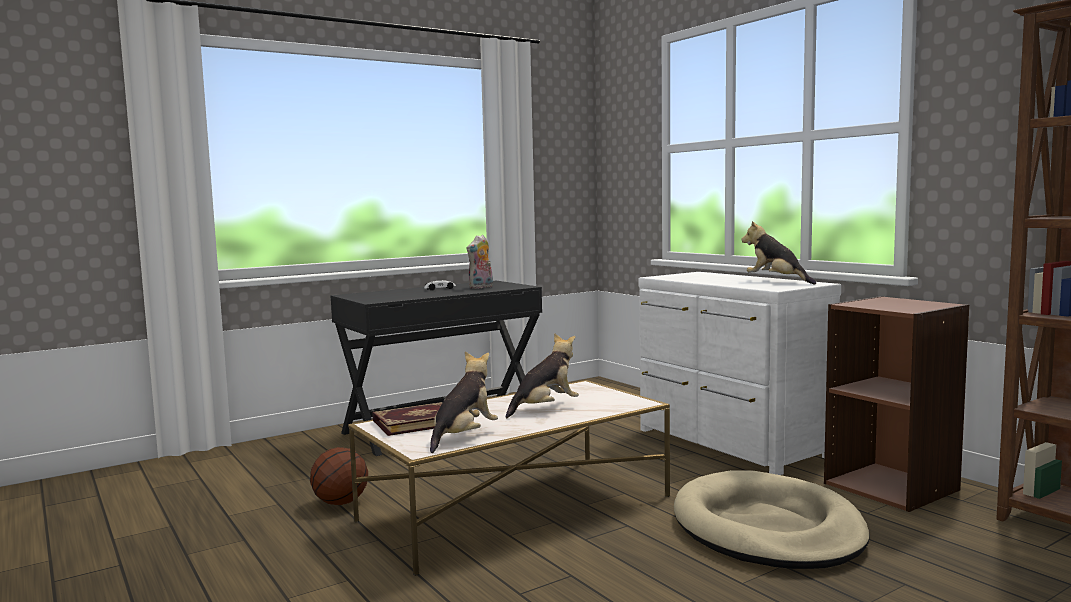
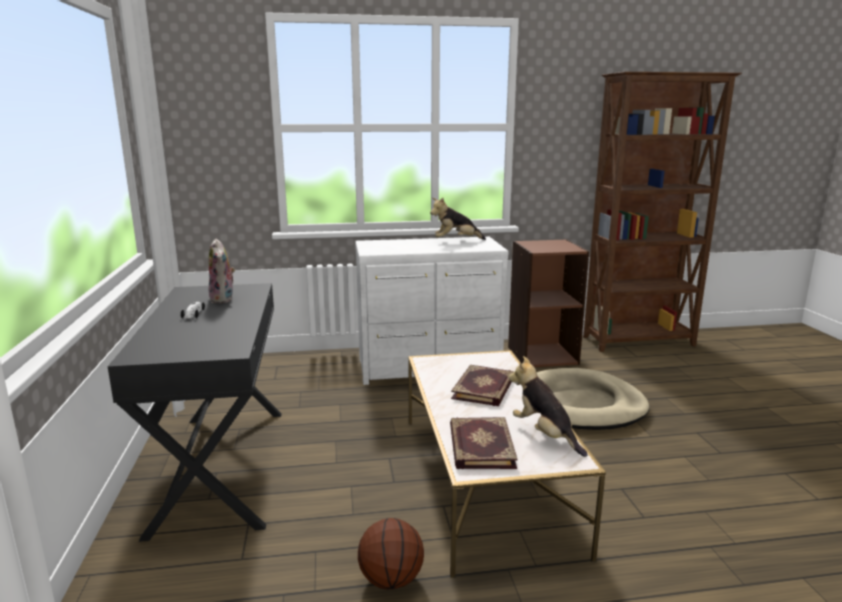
camera: 65 degrees left, 10 degrees up
plush toy [506,333,579,418] -> book [451,365,514,406]

